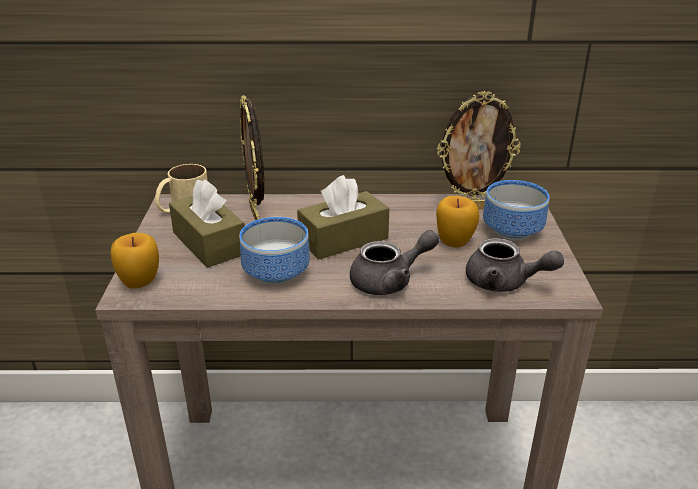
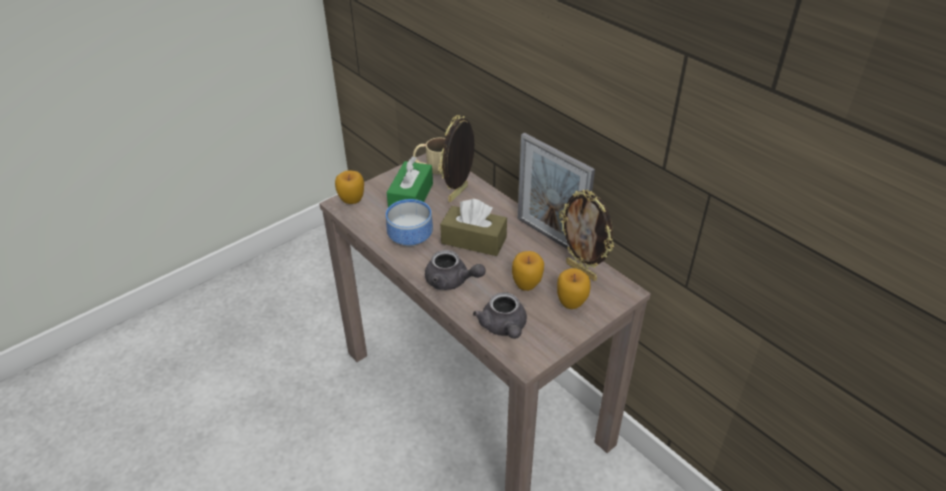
camera: 50 degrees right, 10 degrees up
brown tissue box [169,179,245,268] -> green tissue box [387,156,433,208]
bowl [483,180,550,241] -> apple [557,268,590,309]
none -> picture frame [518,133,595,249]

